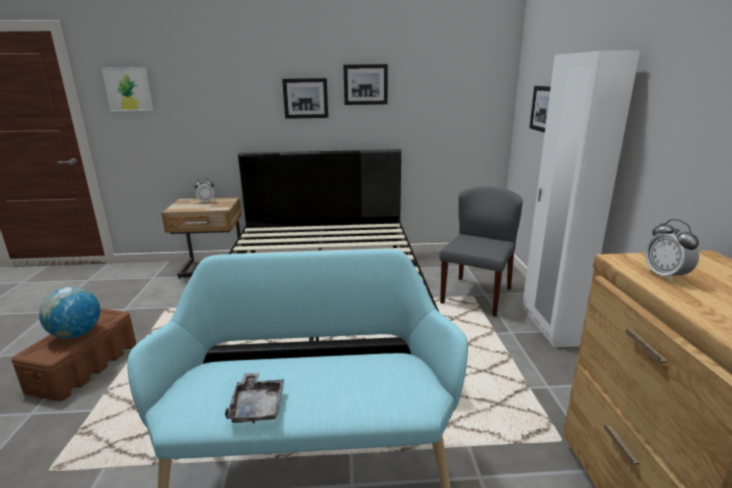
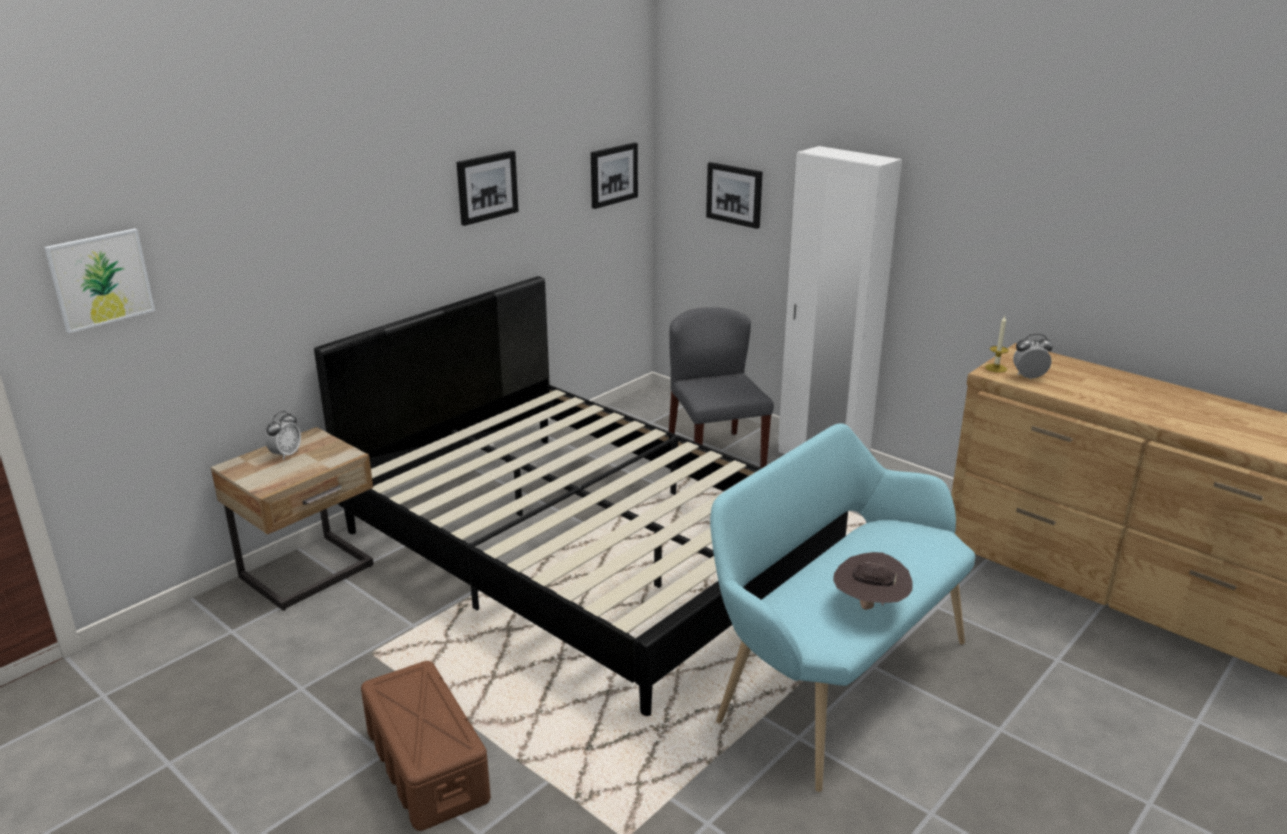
camera: 45 degrees left, 5 degrees up
globe [39,287,100,338] -> none
grey tray [225,373,284,423] -> brown hat [833,552,913,610]
picture [282,78,328,119] -> picture moved to [591,143,638,209]
alarm clock [645,219,699,282] -> alarm clock turned 150 degrees clockwise [1013,334,1053,380]
none -> candle [985,316,1009,373]

